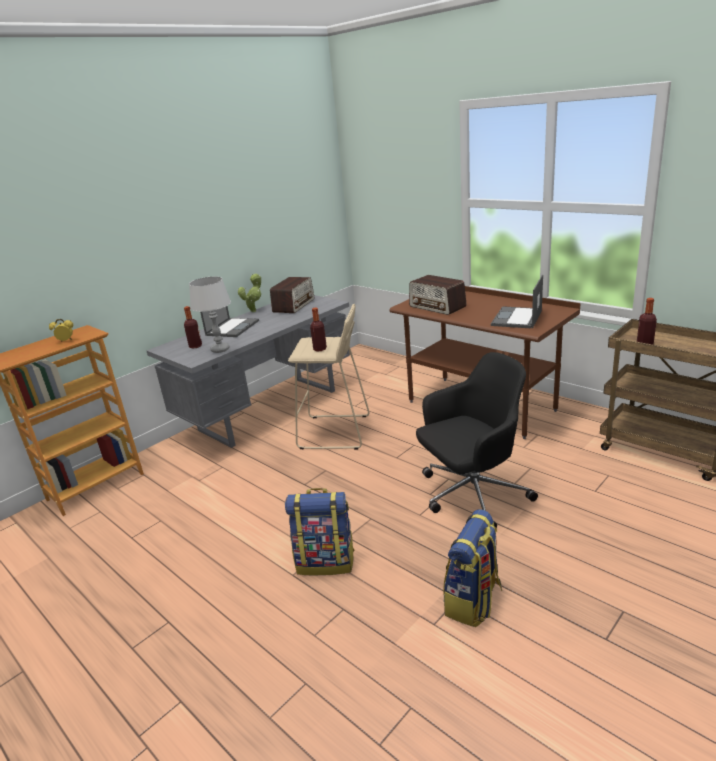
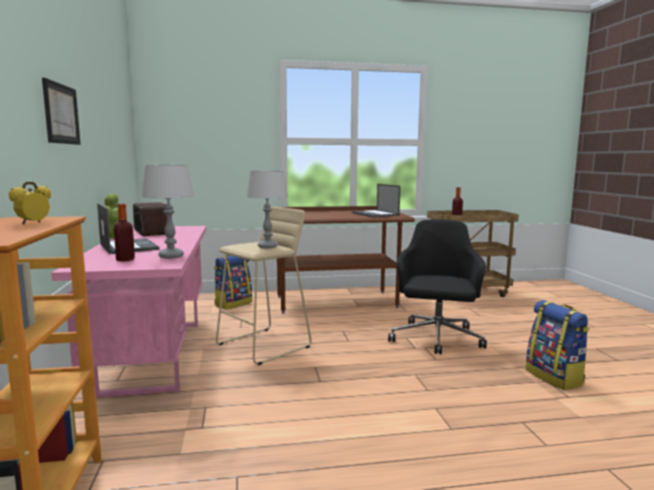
camera: 55 degrees left, 15 degrees down
grey desk [146,295,350,448] -> pink desk [51,226,206,398]
backpack [285,488,354,576] -> backpack moved to [214,255,252,310]
bottle [310,308,327,351] -> grey table lamp [246,171,288,249]
radio [409,275,467,315] -> none
none -> picture [42,78,81,145]

